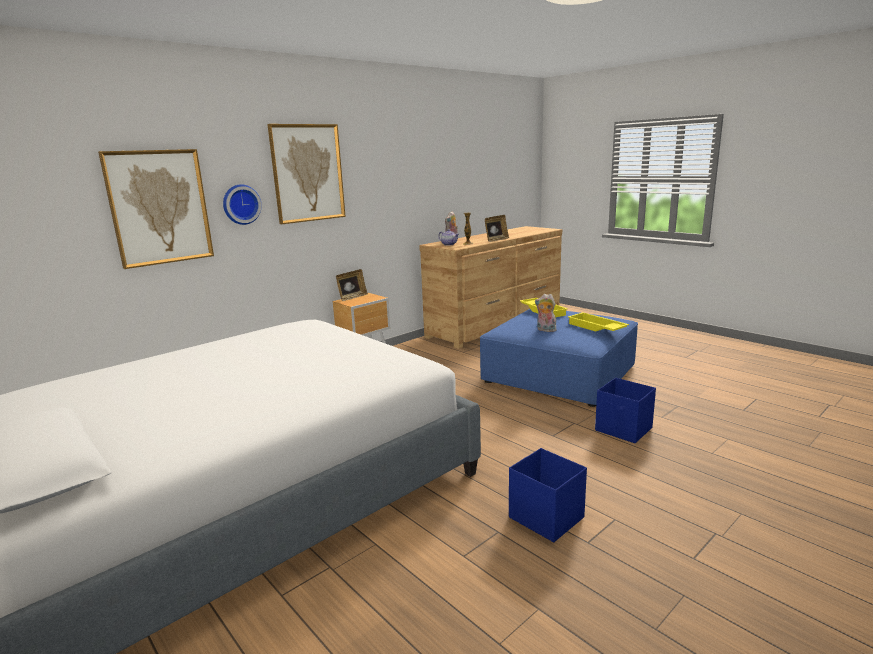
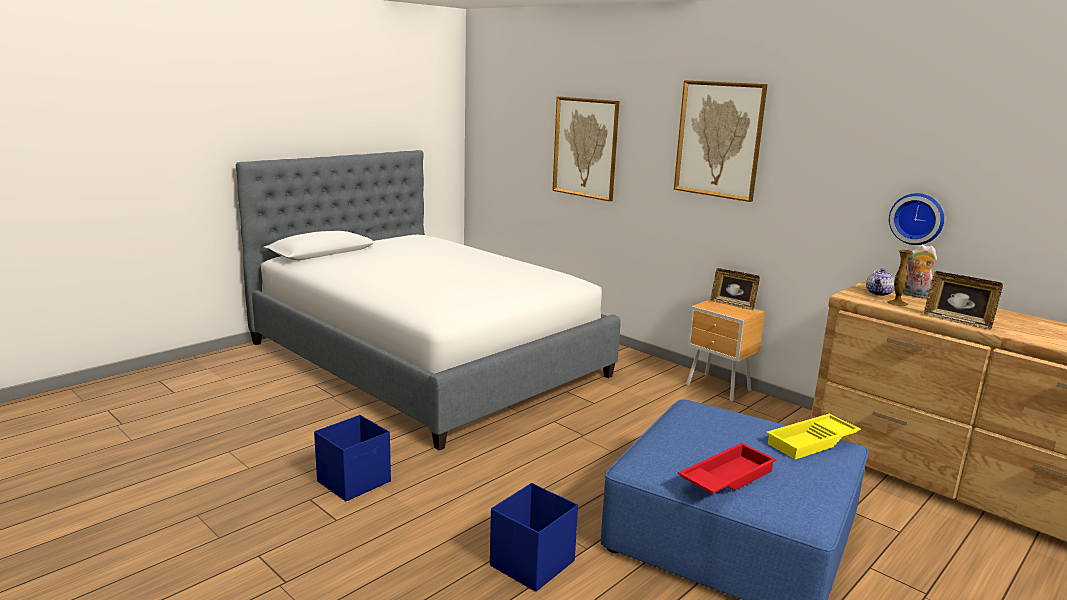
camera: 85 degrees right, 0 degrees up
wall clock [223,184,262,225] -> wall clock moved to [889,193,944,245]
plush toy [535,294,556,332] -> none
yellow tray [568,312,629,332] -> red tray [678,443,777,494]

